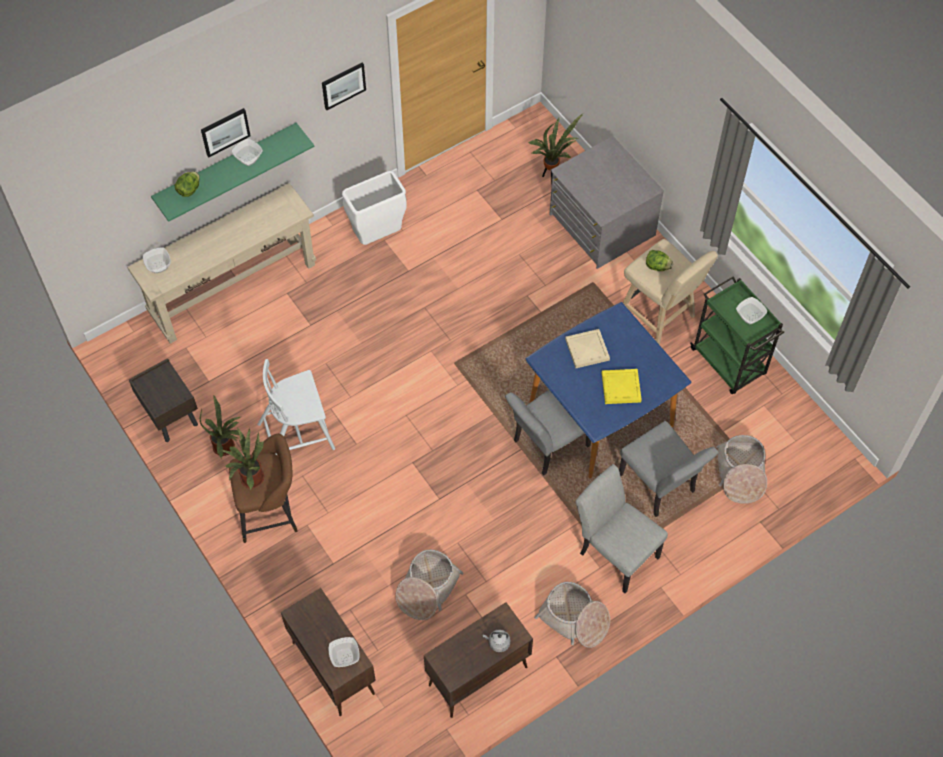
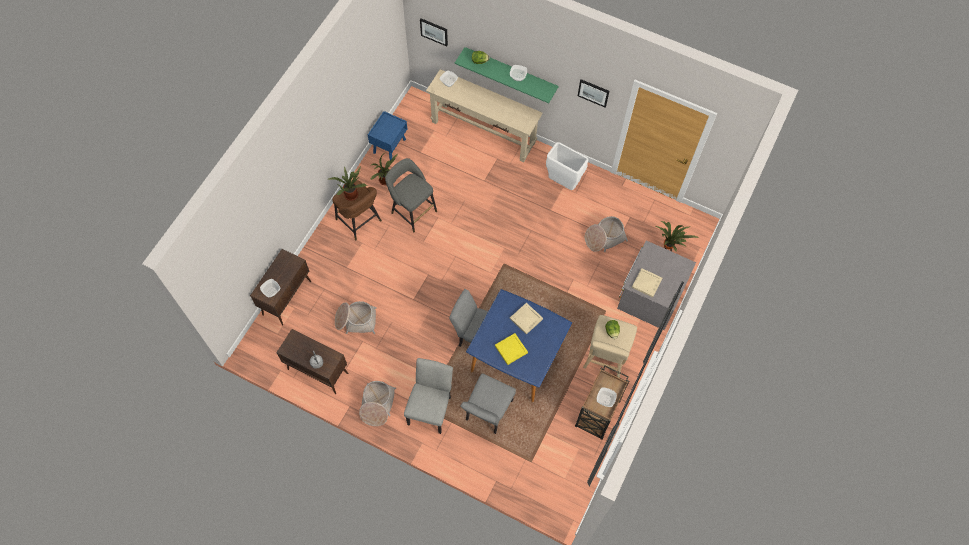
camera: 60 degrees right, 5 degrees up
brown nightstand [129,359,198,442] -> blue nightstand [368,111,407,160]
picture [201,108,251,157] -> picture moved to [420,18,448,46]
white chair [257,359,335,455] -> grey stool [385,158,437,232]
green cart [690,276,784,394] -> brown cart [575,366,629,440]
basket [716,435,767,504] -> basket moved to [585,216,628,252]
none -> beige tray [632,268,662,298]

